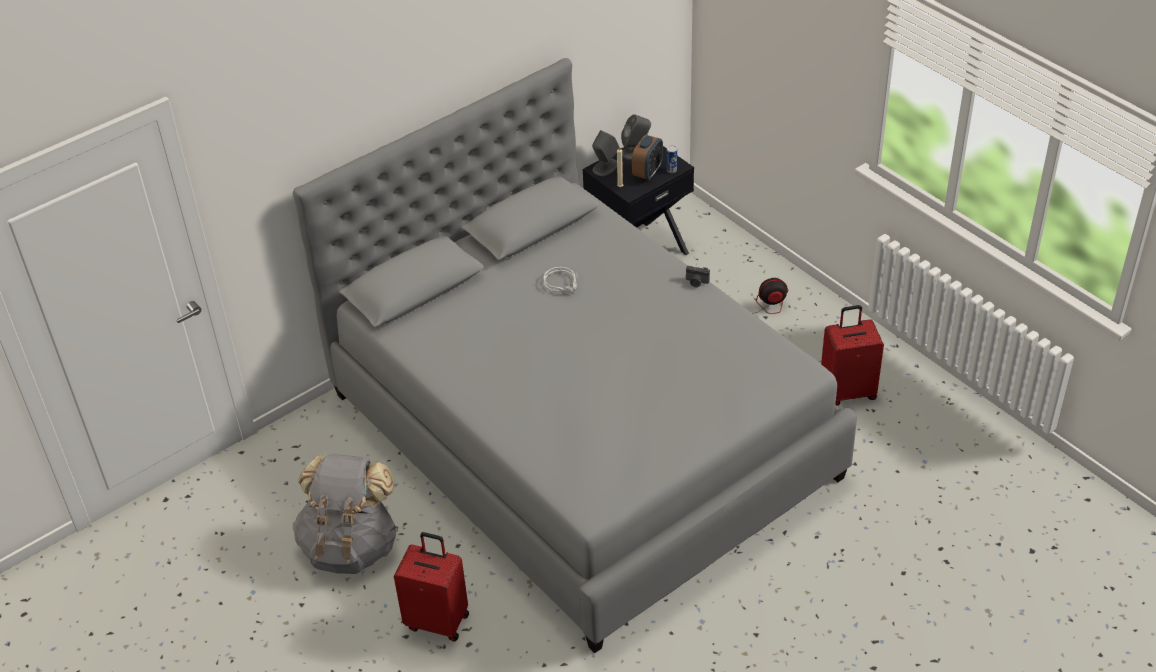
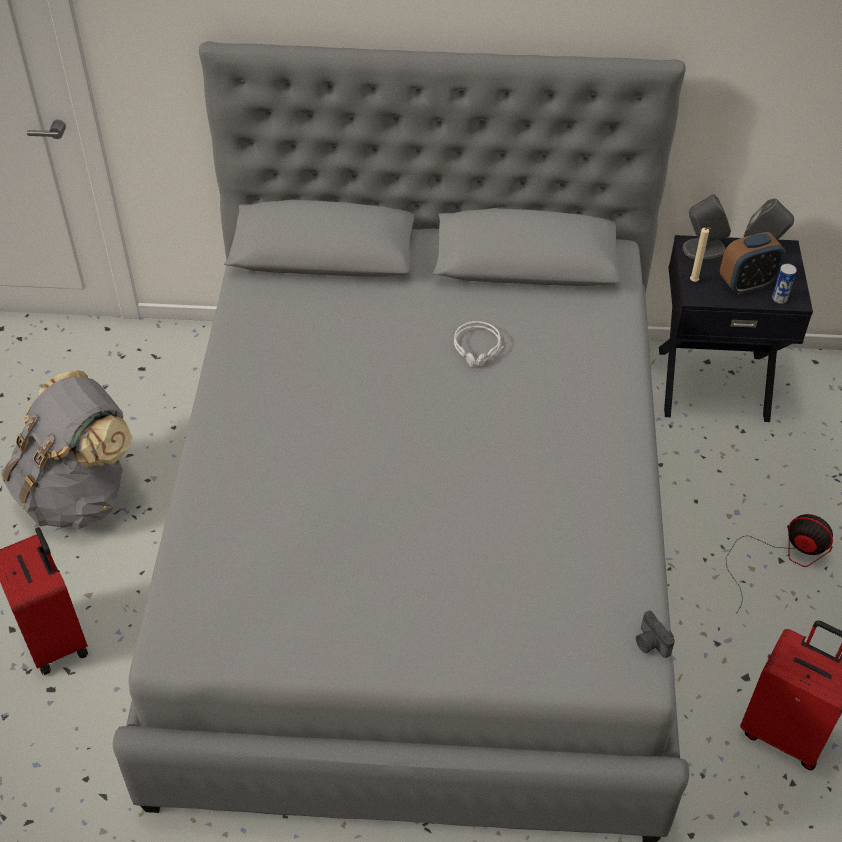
camera: 40 degrees right, 5 degrees up
camera [686,266,710,287] -> camera moved to [636,611,675,658]

